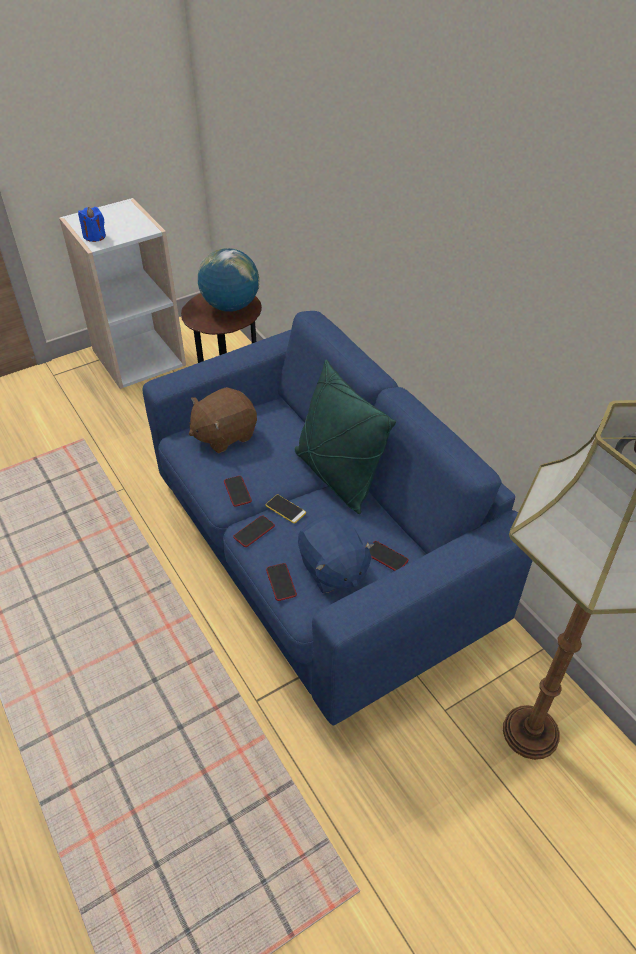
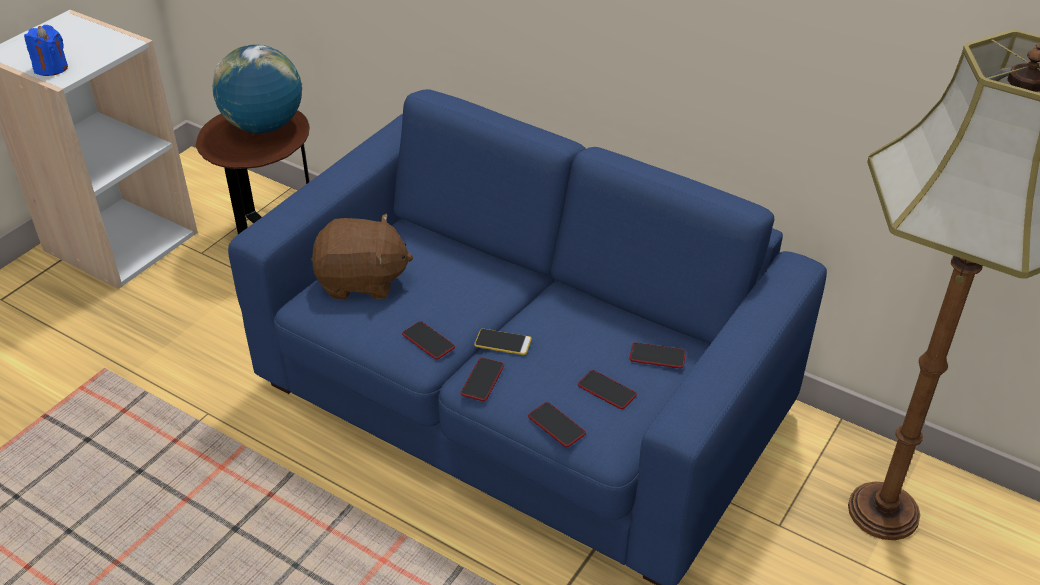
camera: 25 degrees left, 5 degrees down
brown plush toy [189,387,257,453] -> brown plush toy turned 120 degrees counterclockwise [311,214,413,299]
green pillow [294,360,396,514] -> none
blue plush toy [298,515,375,593] -> phone [578,370,637,409]

